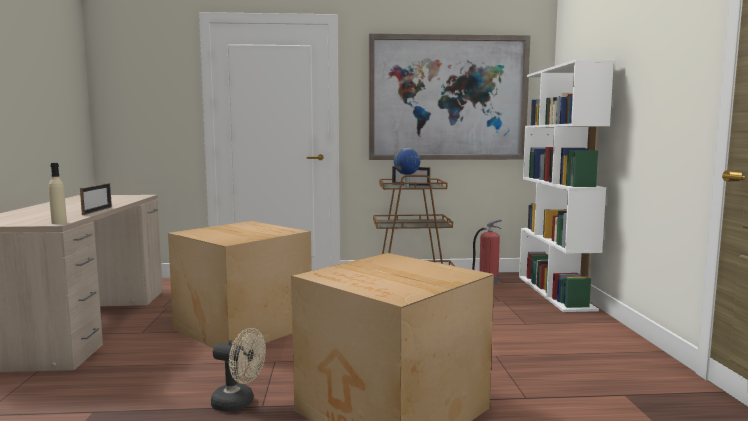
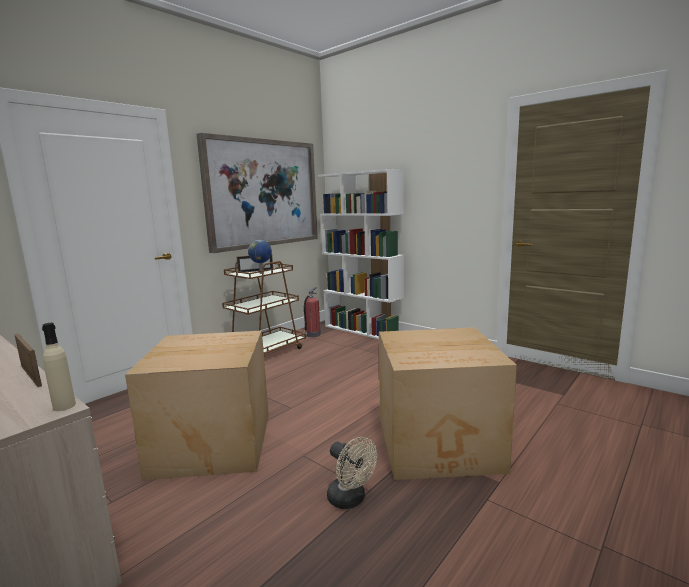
camera: 45 degrees left, 5 degrees up
beige fan [211,328,266,412] -> beige fan turned 75 degrees clockwise [327,437,377,509]

